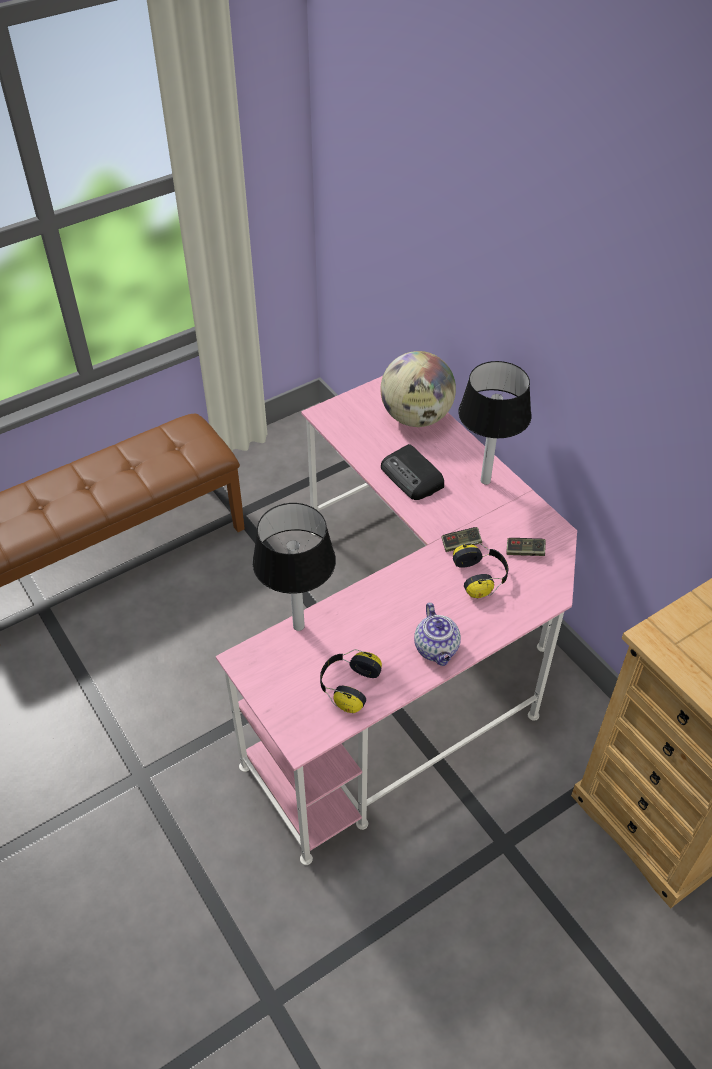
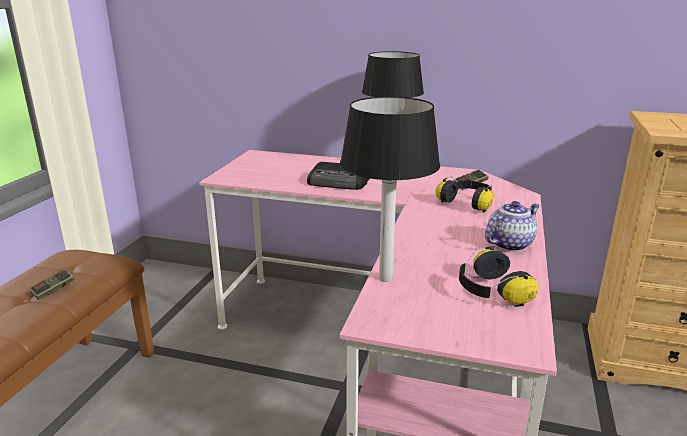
camera: 40 degrees left, 25 degrees down
globe [380,351,456,427] -> none
teapot [414,603,461,666] -> teapot turned 75 degrees counterclockwise [485,201,540,251]
game controller [442,527,482,552] -> game controller moved to [29,269,75,300]

